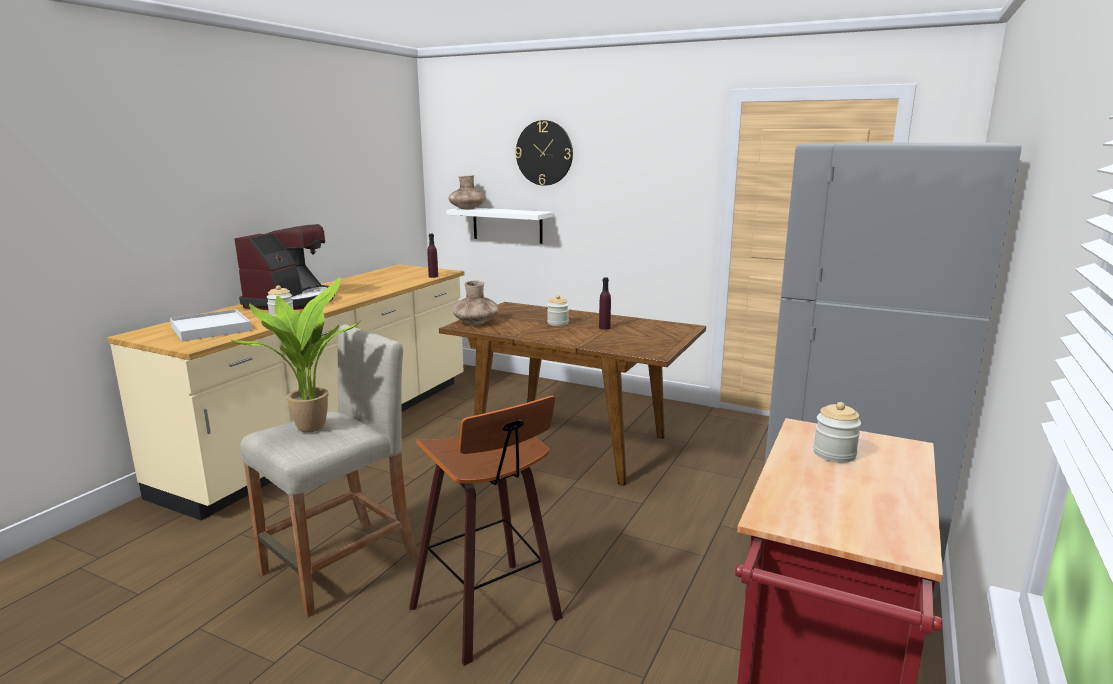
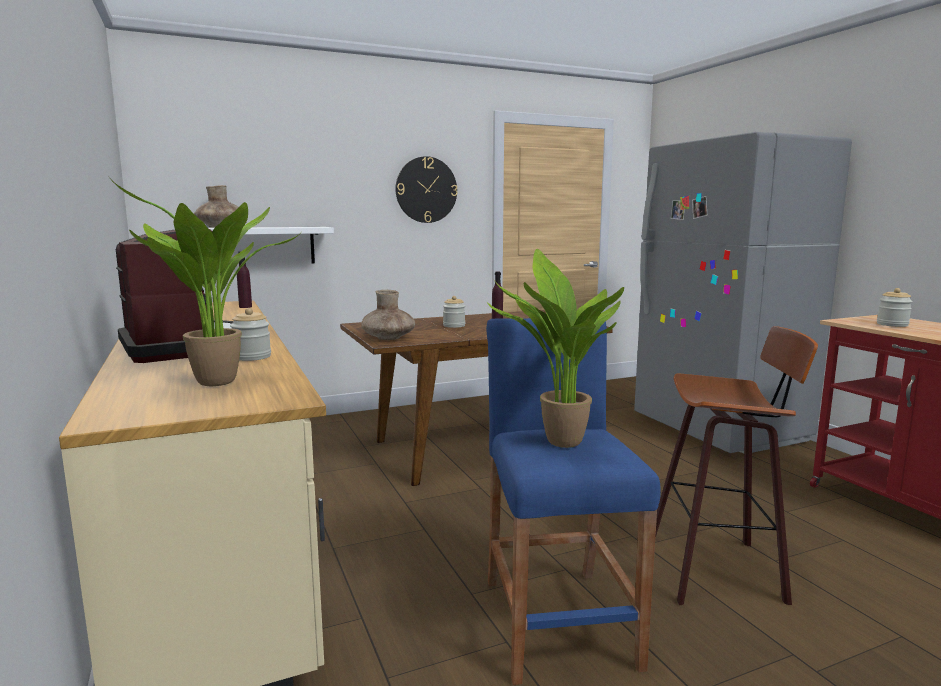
camera: 50 degrees left, 5 degrees down
white tray [170,309,252,342] -> potted plant [108,176,298,386]
beige stool [240,324,418,617] -> blue stool [486,318,660,685]
wall clock [515,120,573,186] -> wall clock moved to [395,156,458,223]

